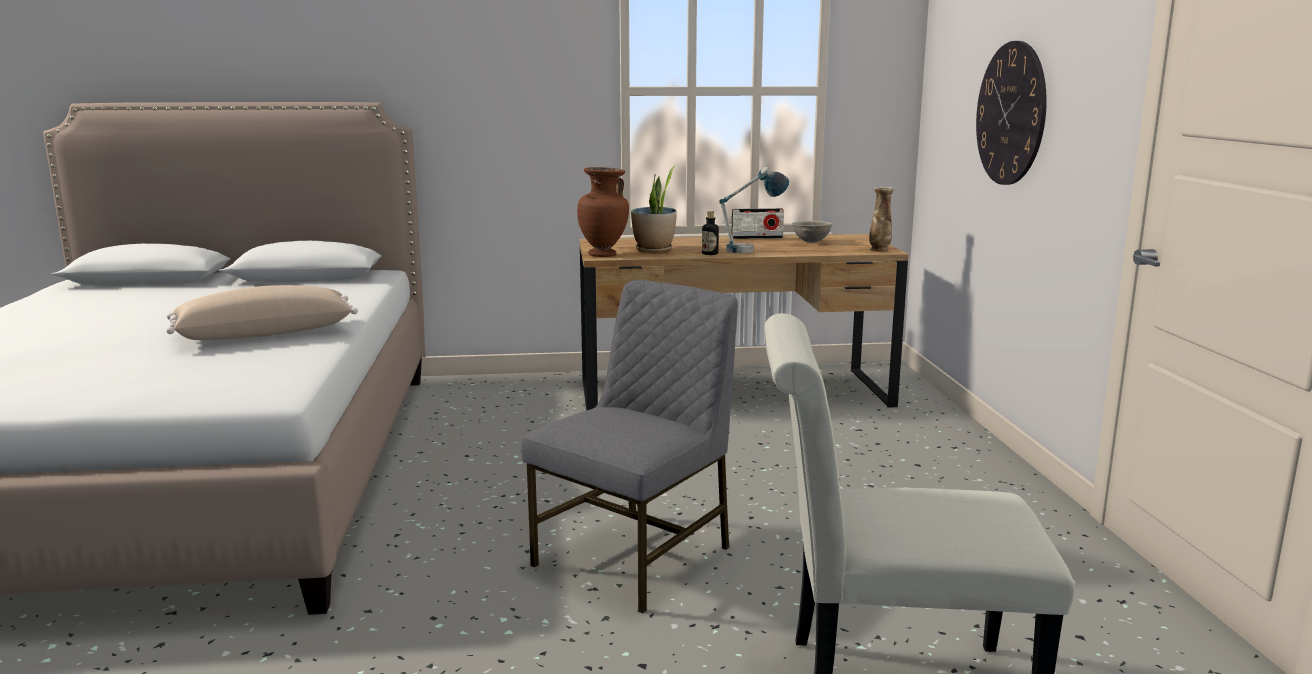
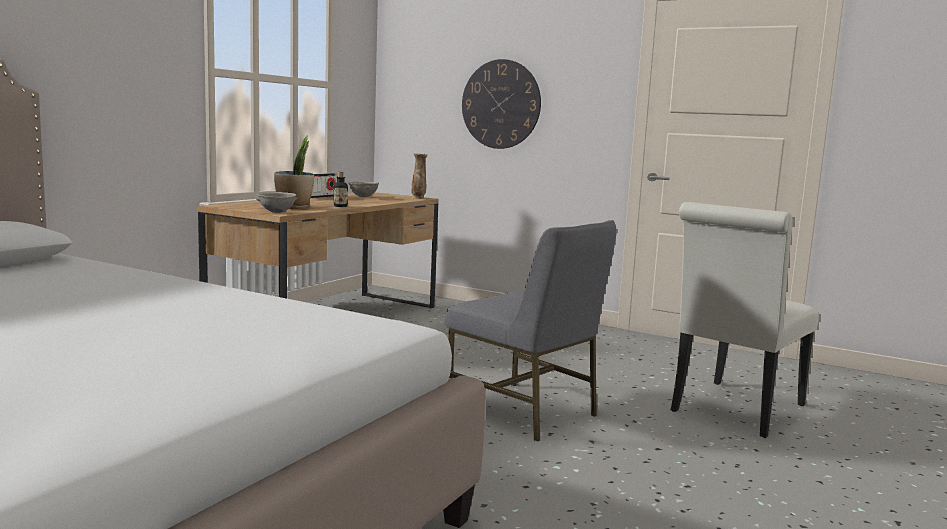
camera: 55 degrees left, 5 degrees down
beige pillow [166,285,358,340] -> none
grey chair [521,280,738,613] -> grey chair turned 150 degrees clockwise [446,220,617,441]
brown vase [577,167,629,257] -> grey bowl [256,192,298,213]
table lamp [719,166,789,253] -> none

